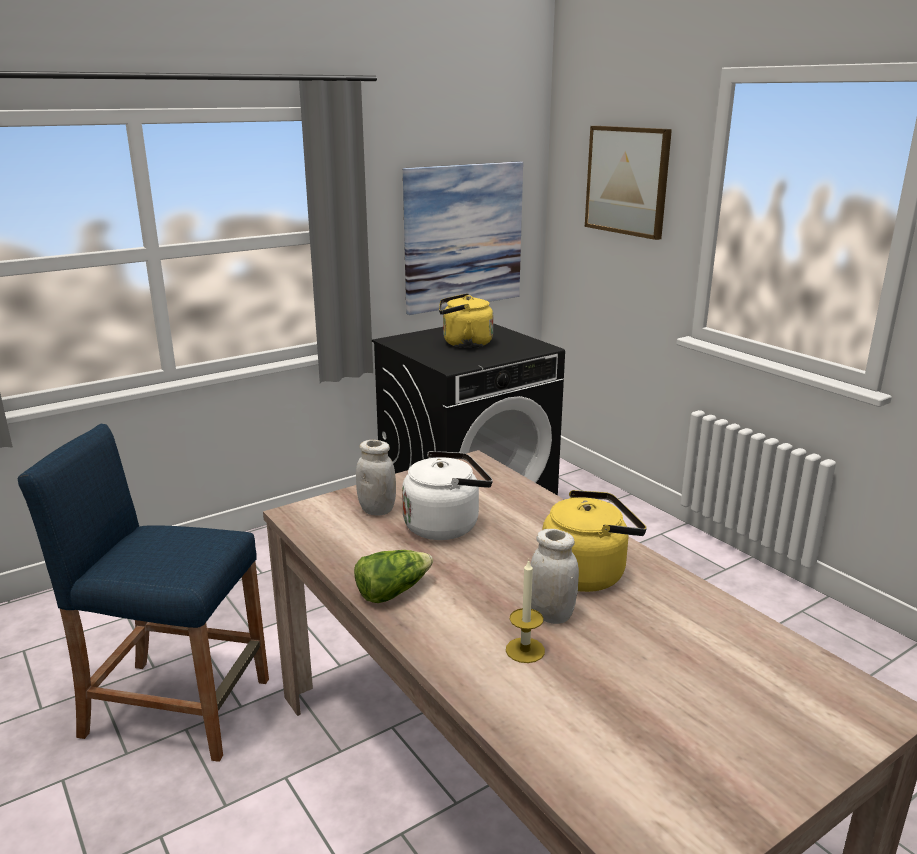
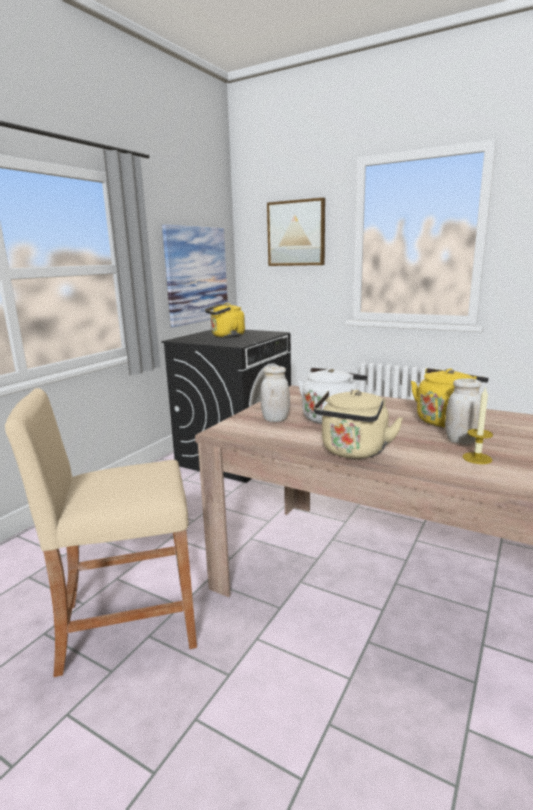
camera: 25 degrees left, 5 degrees down
blue stool [18,423,269,762] -> beige stool [5,388,197,677]
lettuce [354,550,433,603] -> beige kettle [313,390,403,459]

